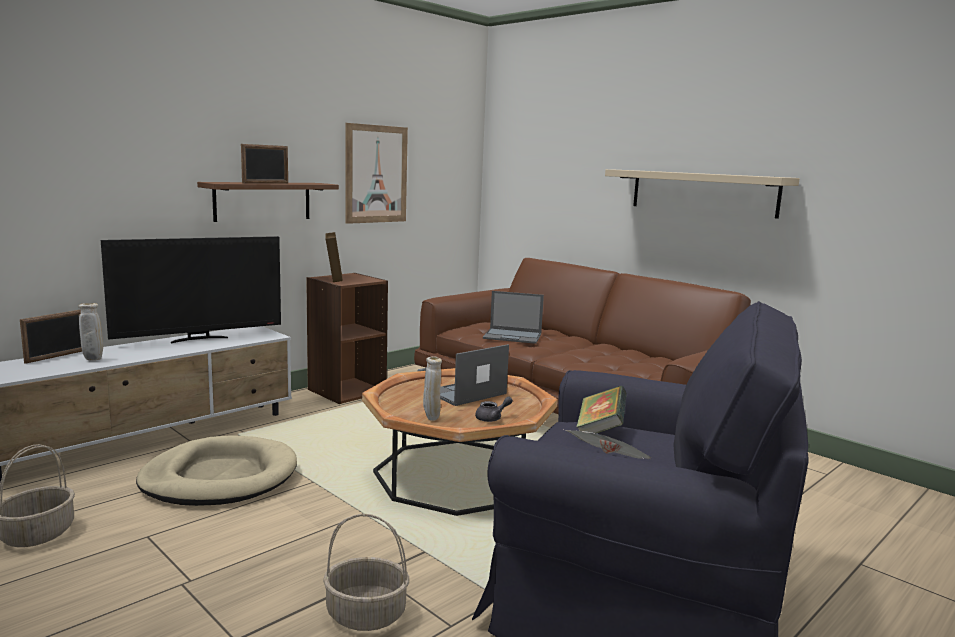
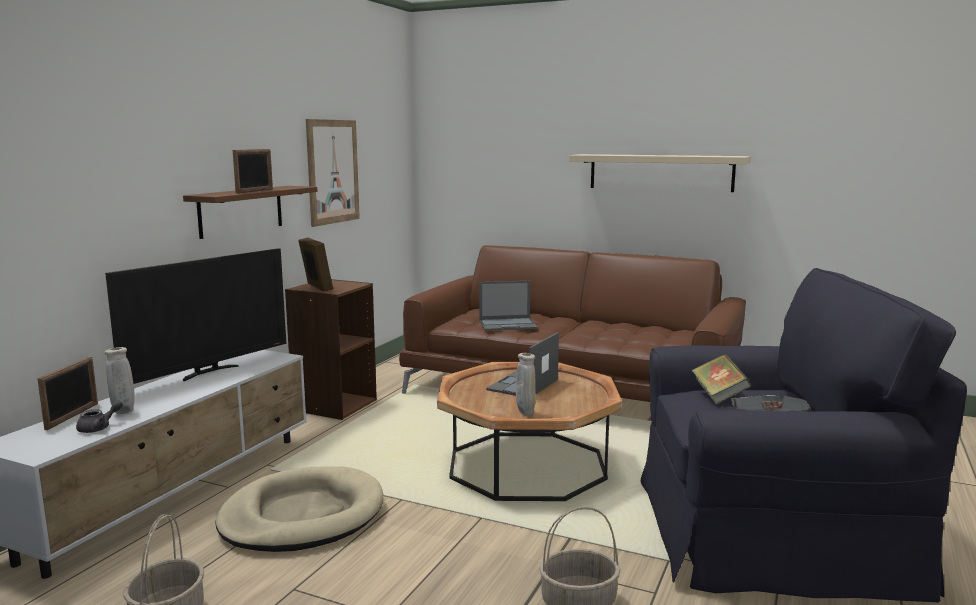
camera: 20 degrees left, 0 degrees up
grey teapot [475,396,513,422] -> grey teapot moved to [76,400,123,433]

